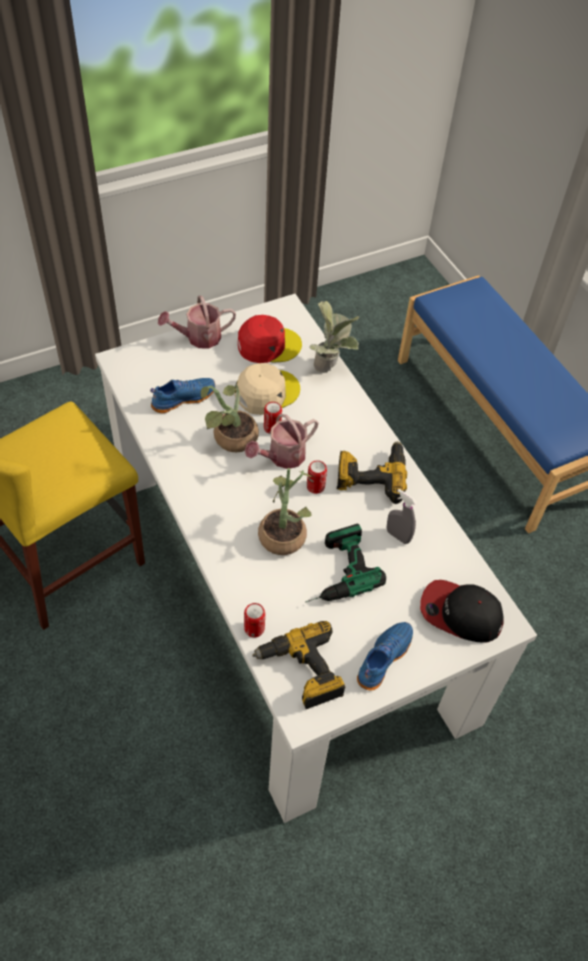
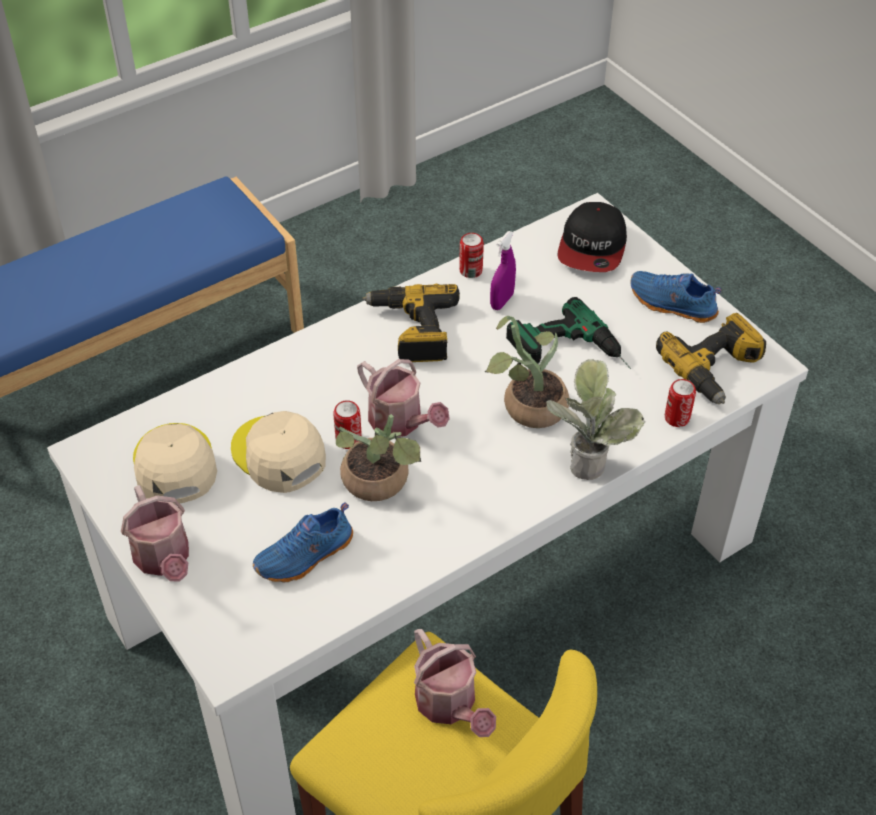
camera: 95 degrees left, 5 degrees down
blue shoe [150,378,215,413] -> blue shoe turned 90 degrees counterclockwise [253,502,353,582]
red cap [238,315,302,363] -> beige cap [133,423,217,504]
can [307,460,327,494] -> can moved to [459,233,484,278]
potted plant [309,301,359,373] -> potted plant moved to [546,359,646,480]
grey spray bottle [387,489,417,544] -> purple spray bottle [490,231,516,310]
none -> watering can [414,629,496,737]

